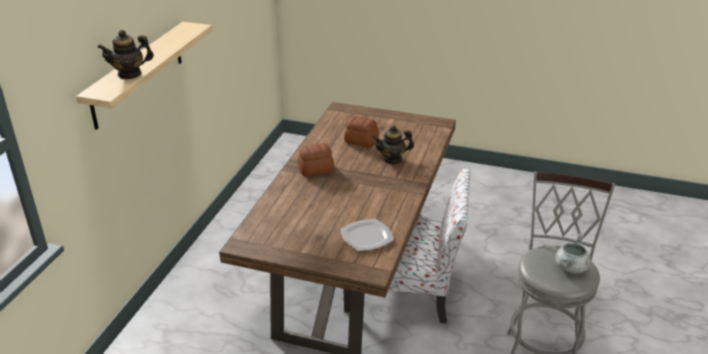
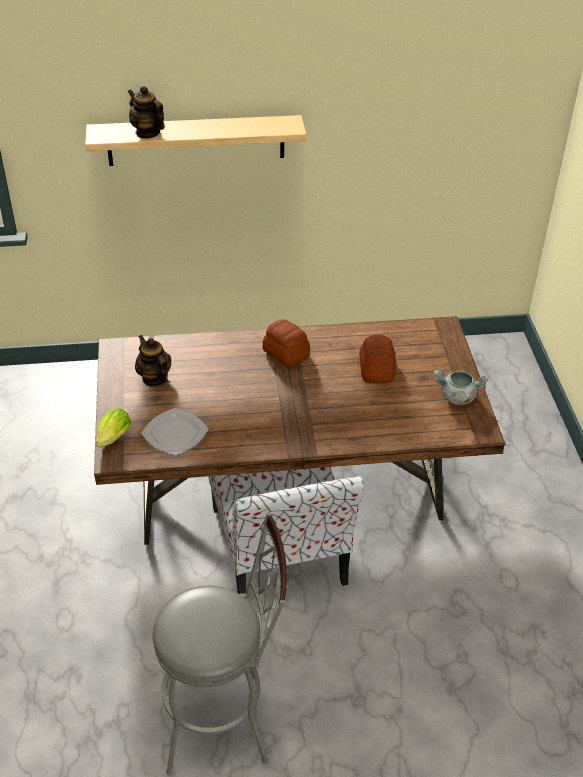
camera: 65 degrees right, 10 degrees up
teapot [372,125,414,164] -> teapot moved to [135,335,171,387]
grey cooking pot [555,233,590,274] -> grey cooking pot moved to [434,370,488,405]
none -> lettuce [96,408,131,448]

